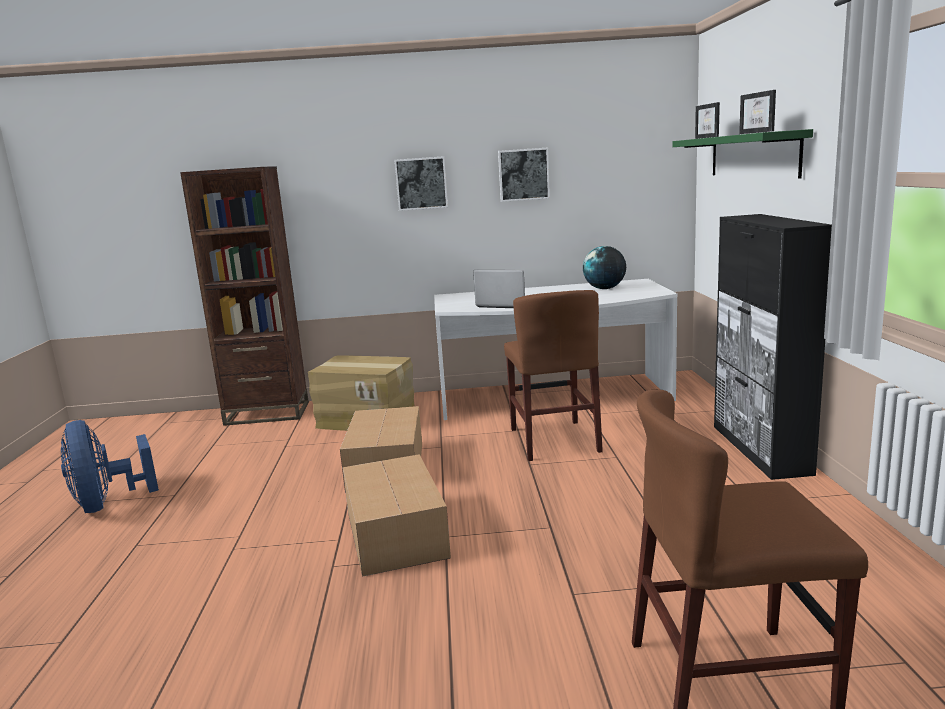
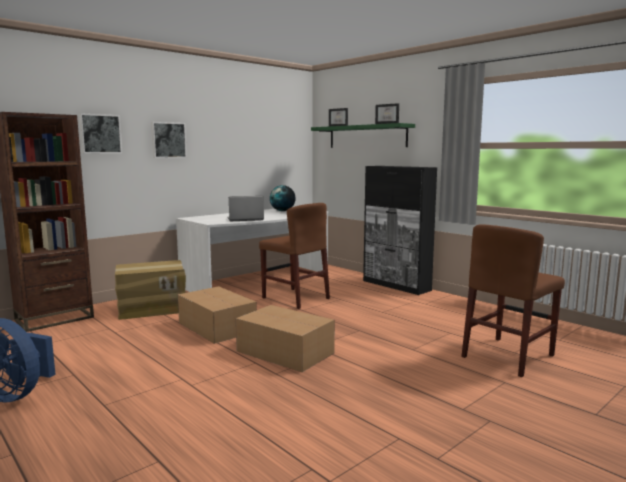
camera: 40 degrees left, 5 degrees down
picture [498,148,550,202] -> picture moved to [79,113,122,153]

